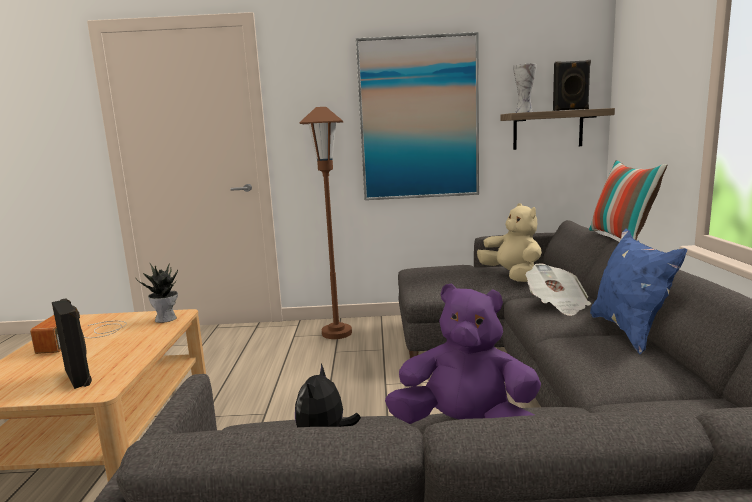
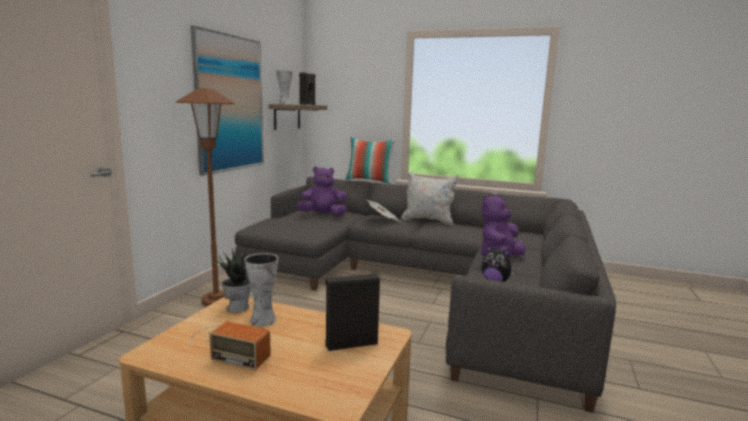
camera: 70 degrees left, 0 degrees up
beige plush toy [477,203,542,282] -> purple plush toy [296,166,347,216]
blue pillow [590,228,688,354] -> white pillow [401,172,459,226]
none -> vase [244,253,278,326]

